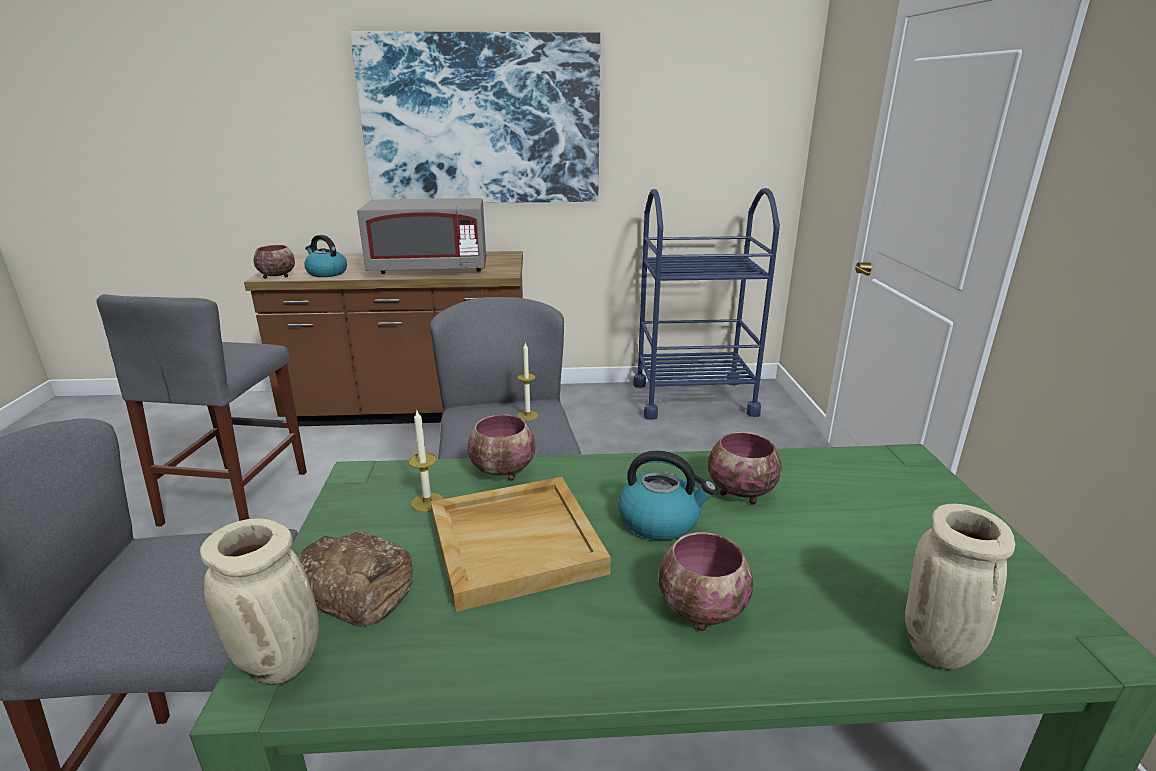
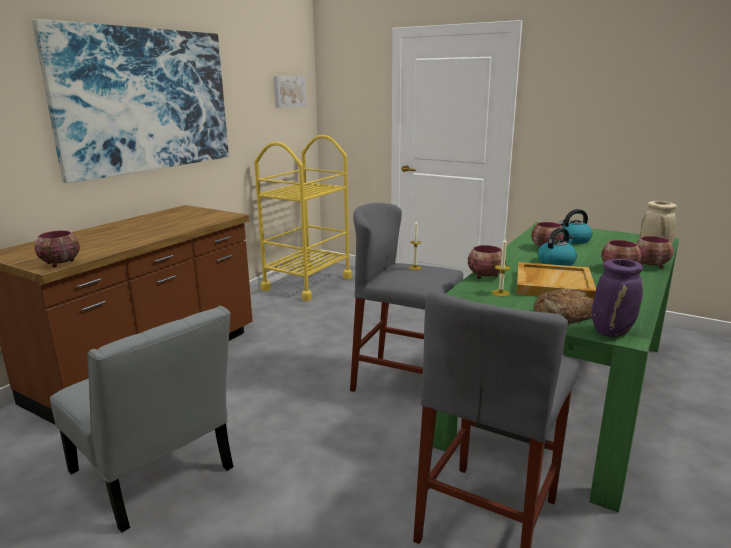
camera: 55 degrees left, 5 degrees down
grey stool [97,294,307,527] -> grey chair [50,306,233,533]
beige vase [200,518,319,684] -> purple vase [592,259,643,337]
kettle [304,235,347,277] -> kettle moved to [558,209,593,244]
grey microwave [357,198,486,274] -> none
blue cart [633,188,780,420] -> yellow cart [254,135,352,301]
none -> picture [274,76,307,108]
none -> bowl [636,236,673,268]

